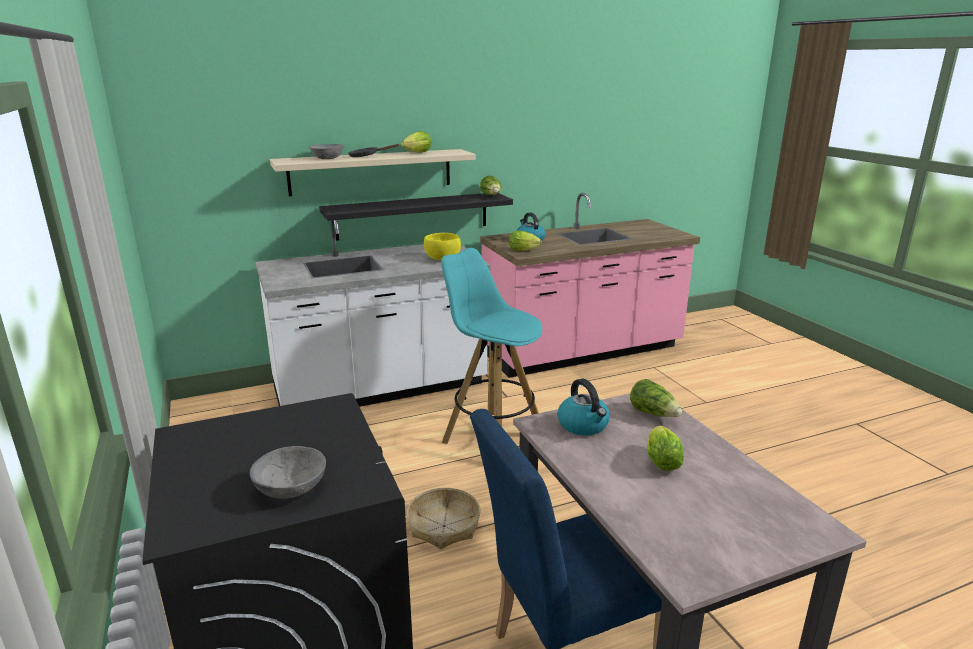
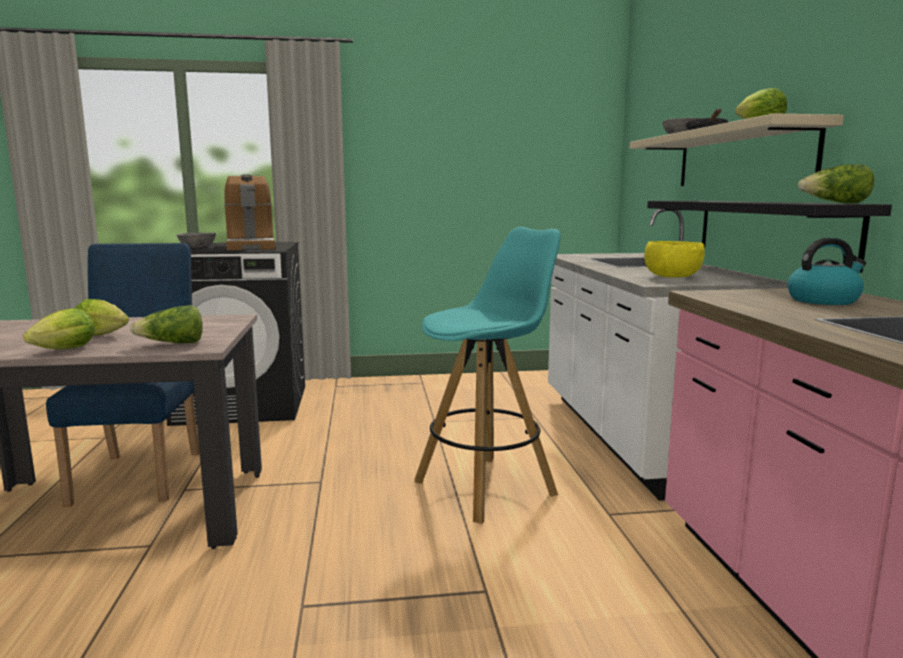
camera: 105 degrees right, 10 degrees down
basket [407,487,481,549] -> none
lettuce [509,231,542,251] -> lettuce moved to [23,308,95,349]
kettle [558,379,610,436] -> none
none -> coffee machine [224,174,275,250]

